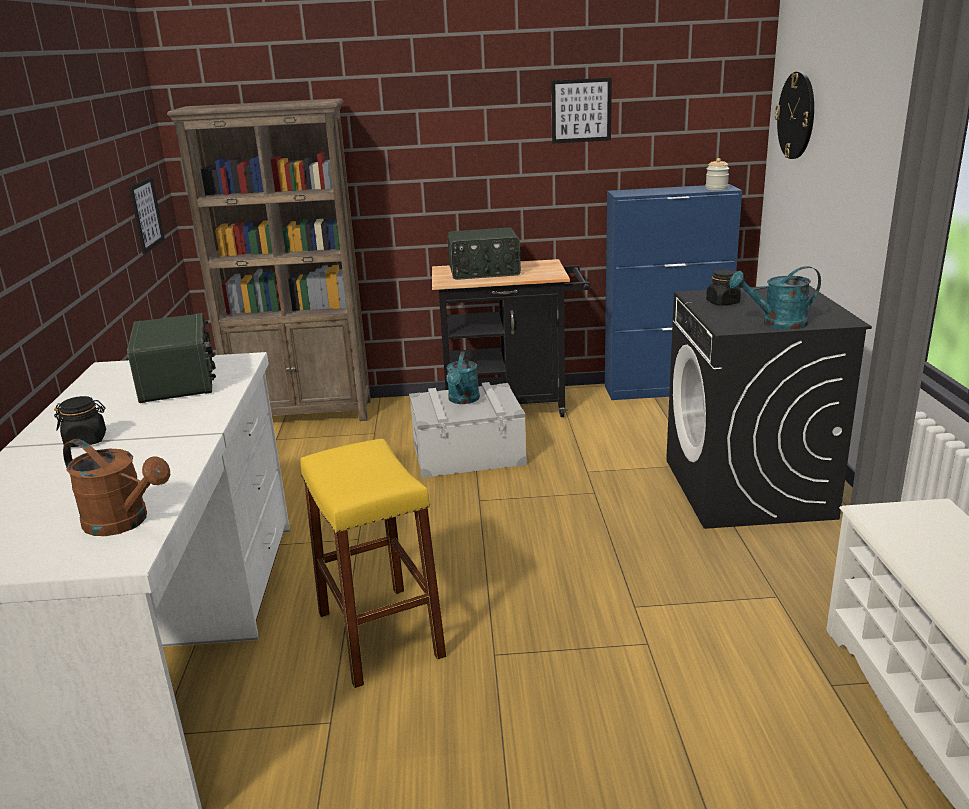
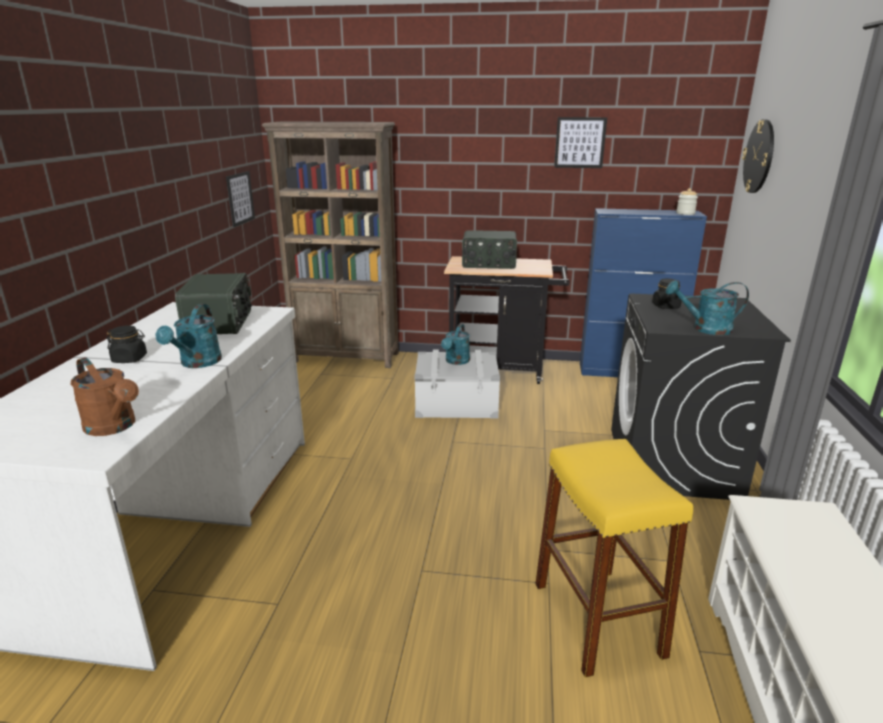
camera: 10 degrees right, 0 degrees up
yellow stool [300,439,446,688] -> yellow stool moved to [535,439,693,678]
none -> turquoise watering can [155,304,222,368]

